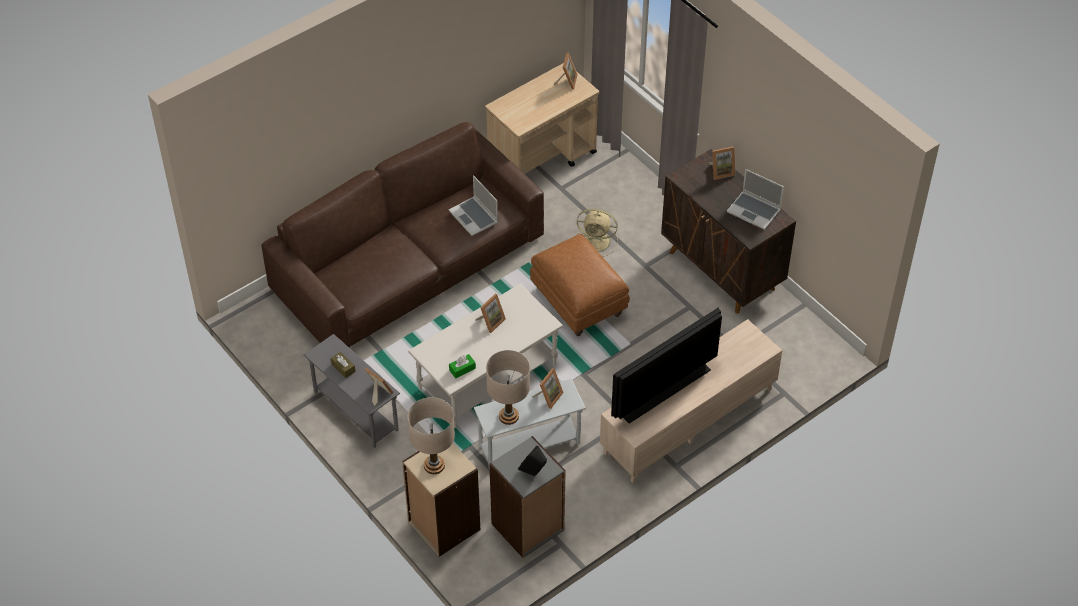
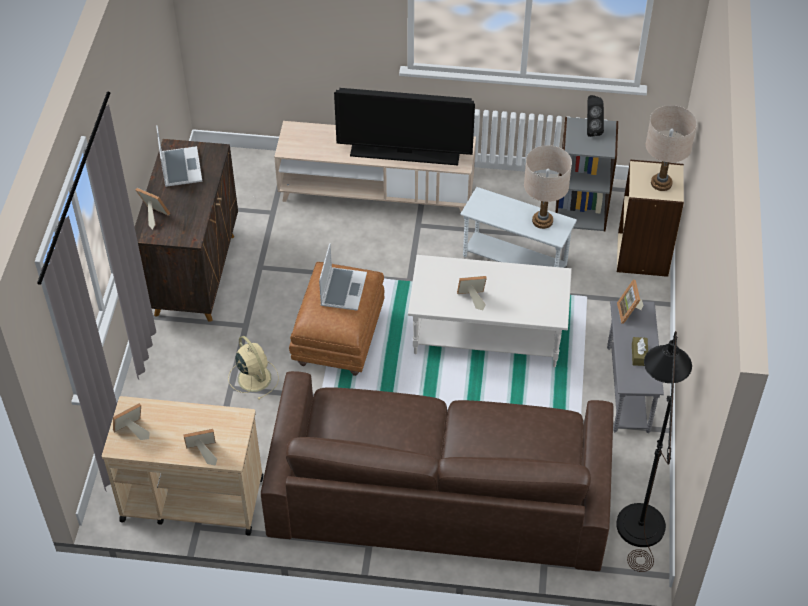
camera: 135 degrees left, 0 degrees up
laptop [448,175,498,236] -> laptop moved to [319,243,367,311]
green tissue box [449,354,476,379] -> none
picture frame [533,368,564,409] -> picture frame moved to [183,429,217,466]
none -> black floor lamp [616,331,692,572]

